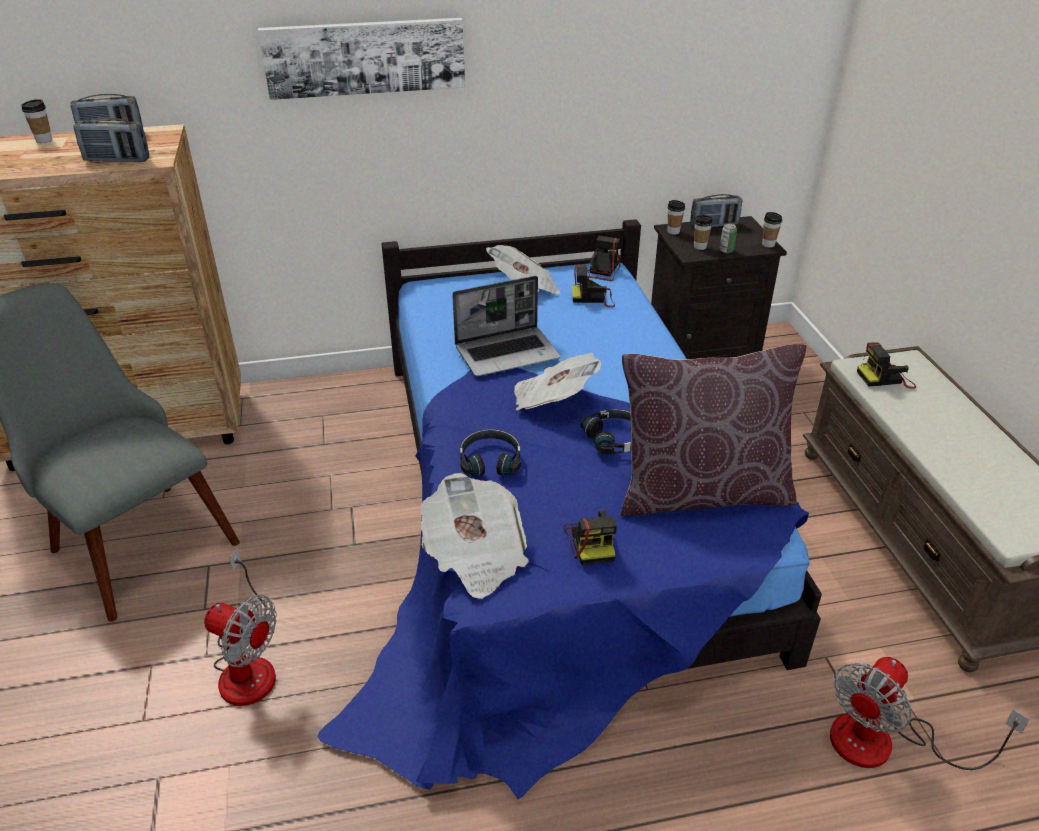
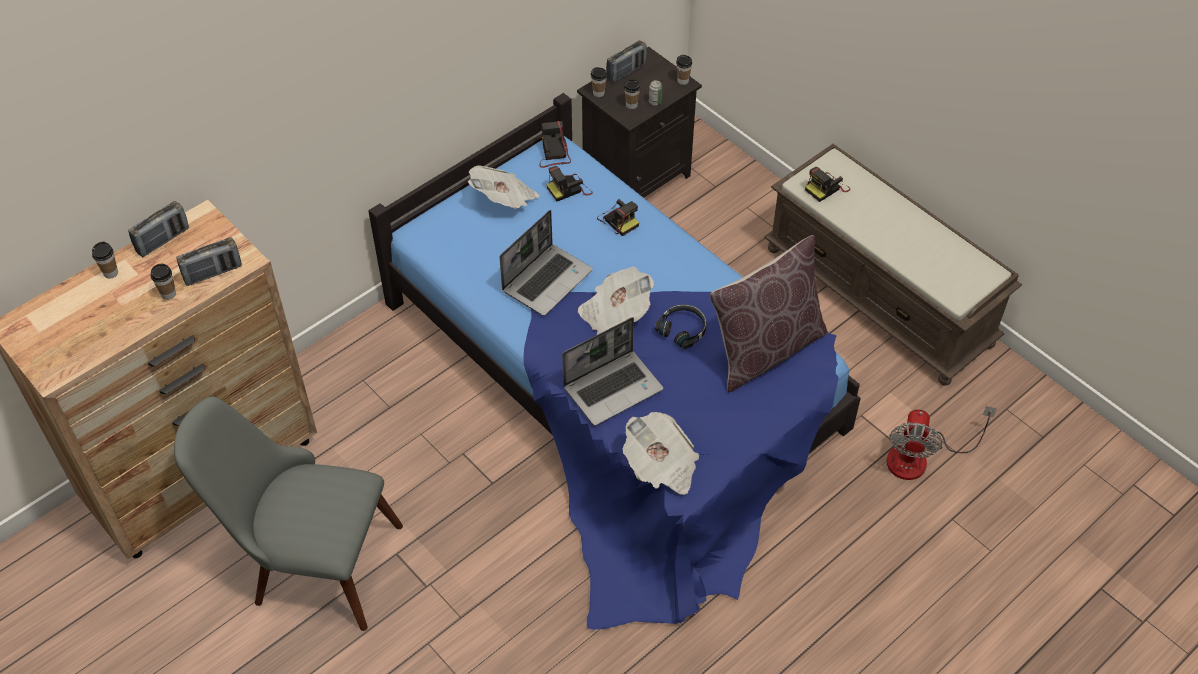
camera: 30 degrees left, 15 degrees up
fan [204,548,277,706] -> none
picture [258,18,465,100] -> none
black headphones [460,429,521,476] -> laptop [562,317,663,426]
camera [563,510,617,565] -> camera moved to [597,199,639,236]
none -> cup [150,264,176,300]

